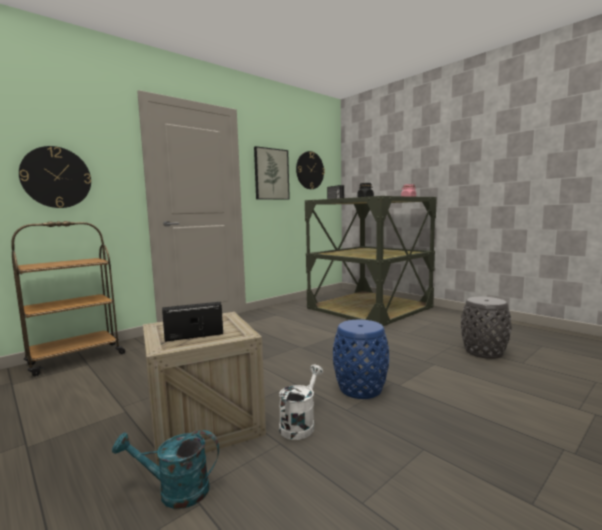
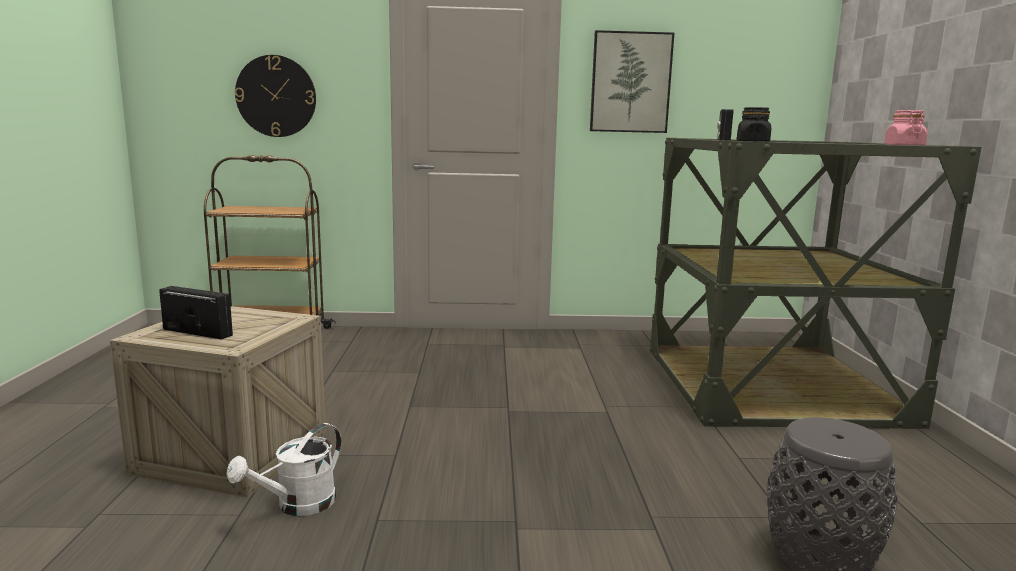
camera: 40 degrees right, 5 degrees up
turquoise watering can [112,430,219,509] -> none
white watering can [279,365,323,440] -> white watering can turned 150 degrees clockwise [226,423,341,516]
wall clock [296,151,325,189] -> none
blue stool [333,320,389,399] -> none

